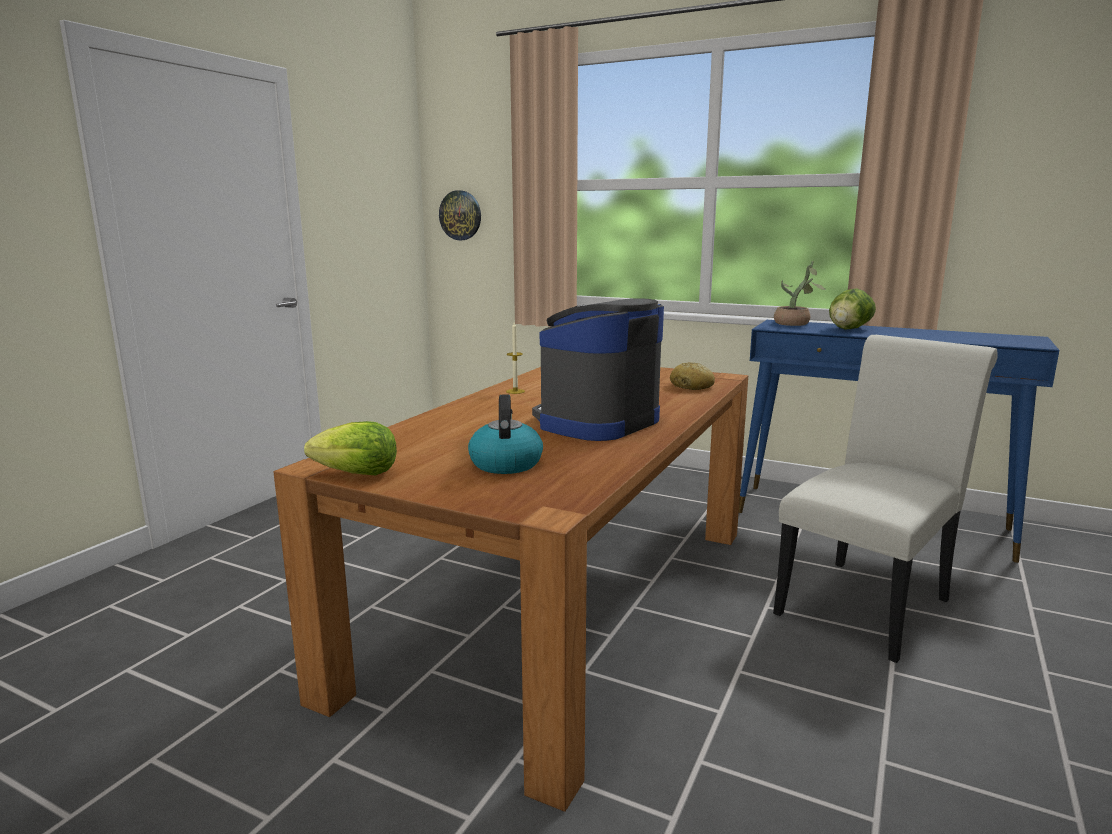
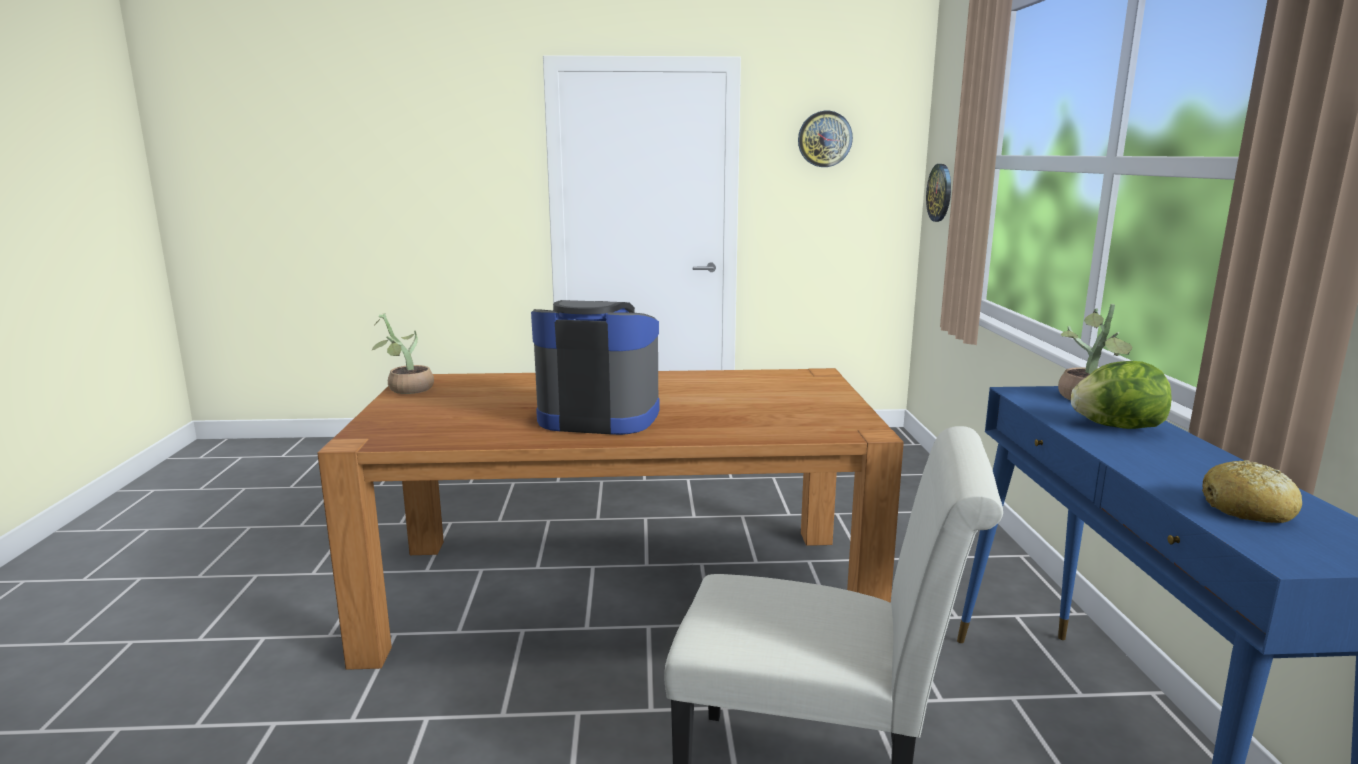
camera: 60 degrees right, 0 degrees up
lettuce [304,421,397,476] -> potted plant [371,313,434,394]
kettle [468,394,543,474] -> none
candle [506,322,525,394] -> none
bread [670,362,715,390] -> bread moved to [1202,460,1302,523]
none -> wall clock [798,111,853,167]

